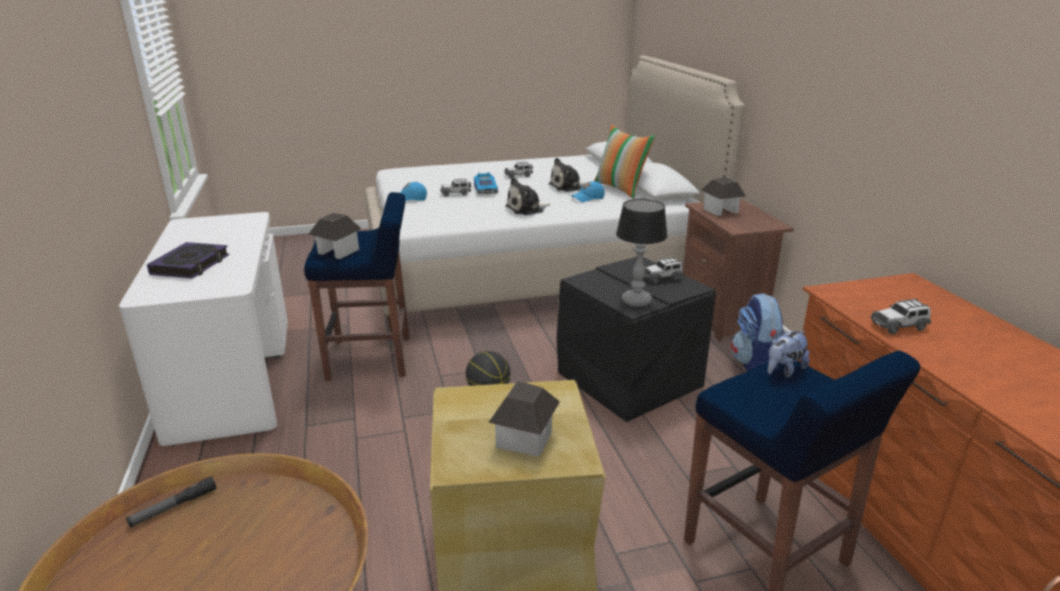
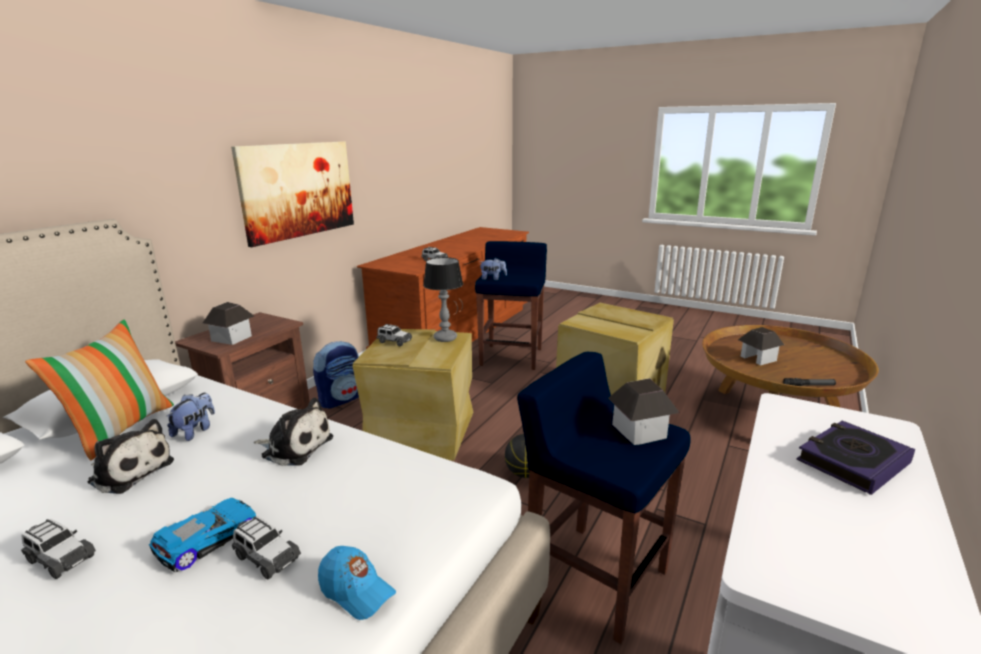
camera: 135 degrees left, 5 degrees down
toy house [488,381,560,457] -> toy house moved to [738,327,784,365]
black storage box [557,257,716,422] -> beige storage box [353,329,474,461]
blue cap [571,181,604,202] -> plush toy [167,393,215,441]
none -> picture [231,141,354,247]

